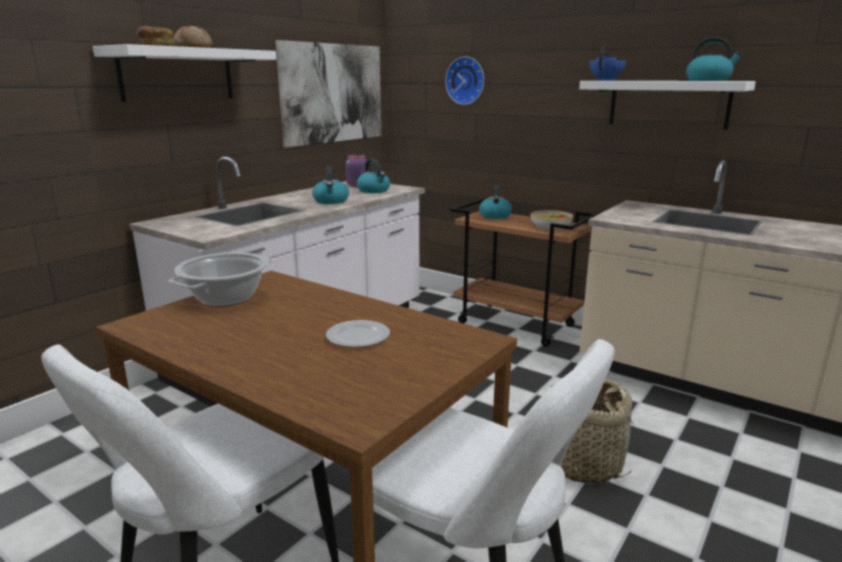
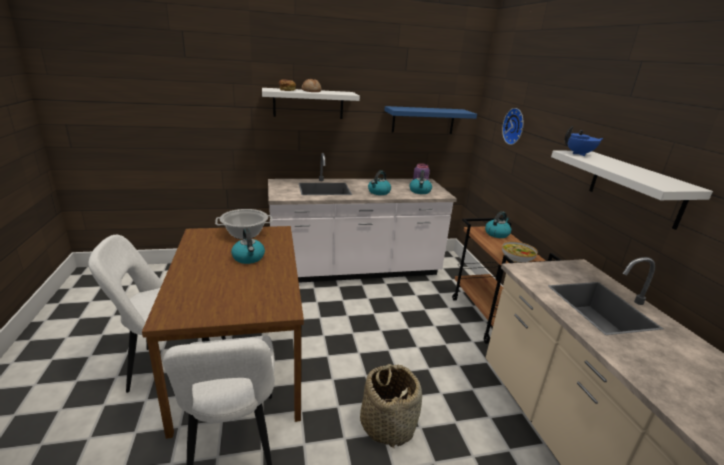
camera: 40 degrees right, 5 degrees up
picture [275,40,381,148] -> blue shelf [384,106,477,134]
plate [326,320,390,347] -> none
kettle [686,37,743,81] -> kettle moved to [231,228,265,264]

